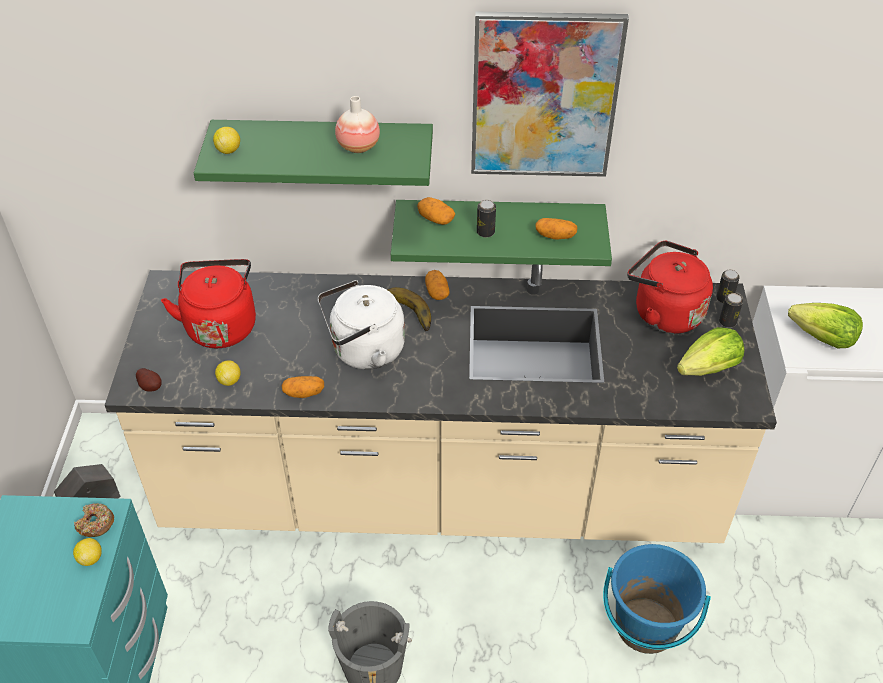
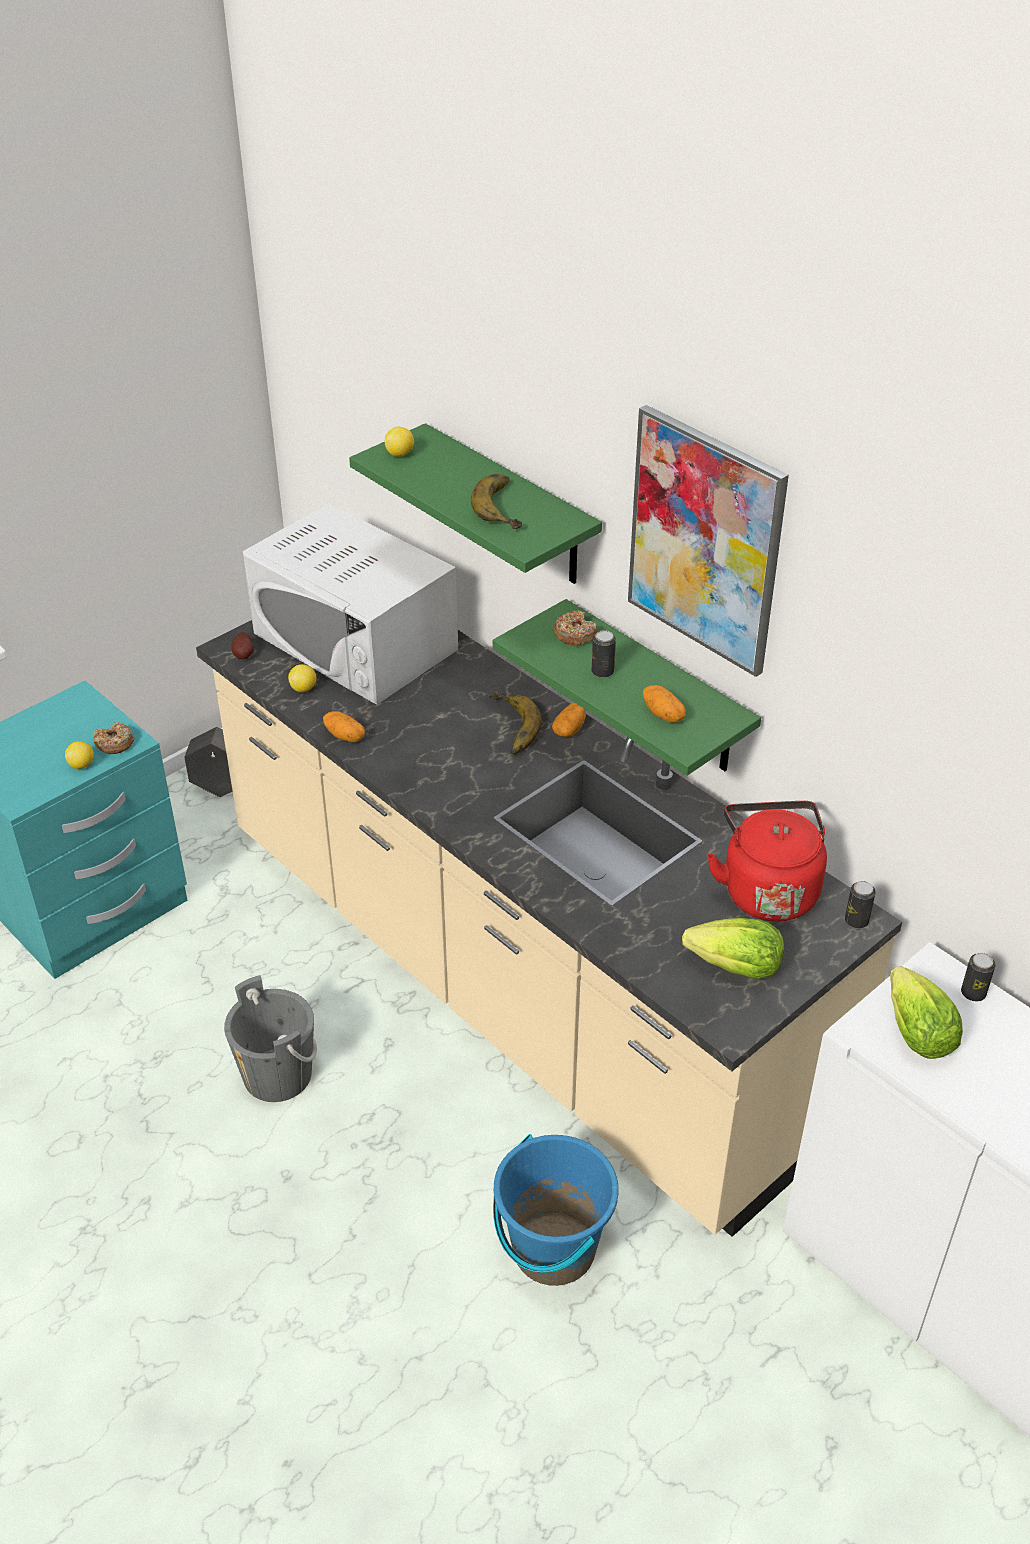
camera: 45 degrees right, 5 degrees down
red kettle [161,259,256,348] -> white microwave [243,503,458,705]
white kettle [318,280,405,370] -> none
vase [335,96,380,153] -> banana [471,474,522,529]
potato [417,197,455,225] -> donut [554,611,597,646]
can [719,293,743,328] -> can moved to [961,953,995,1001]

